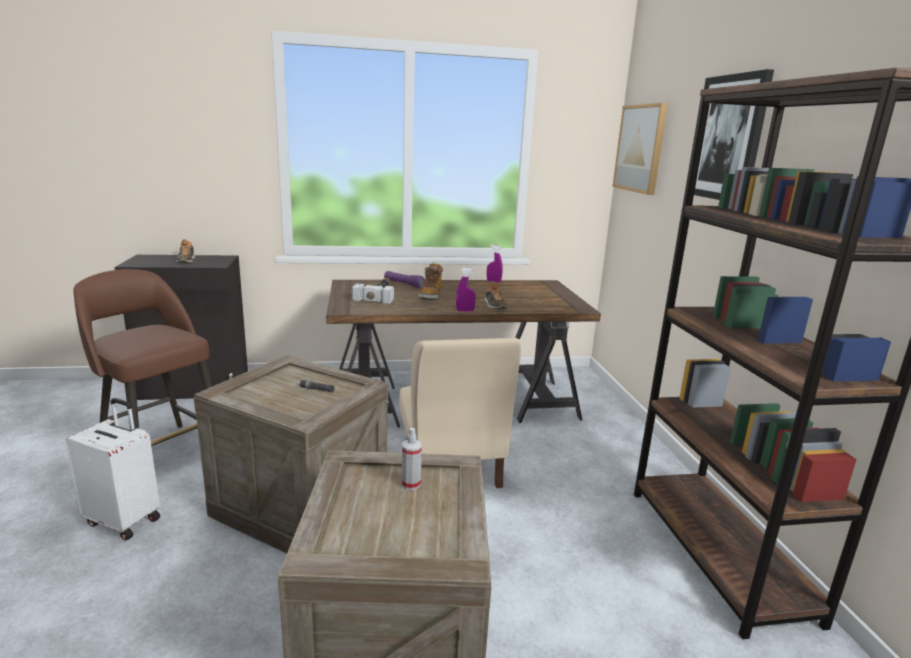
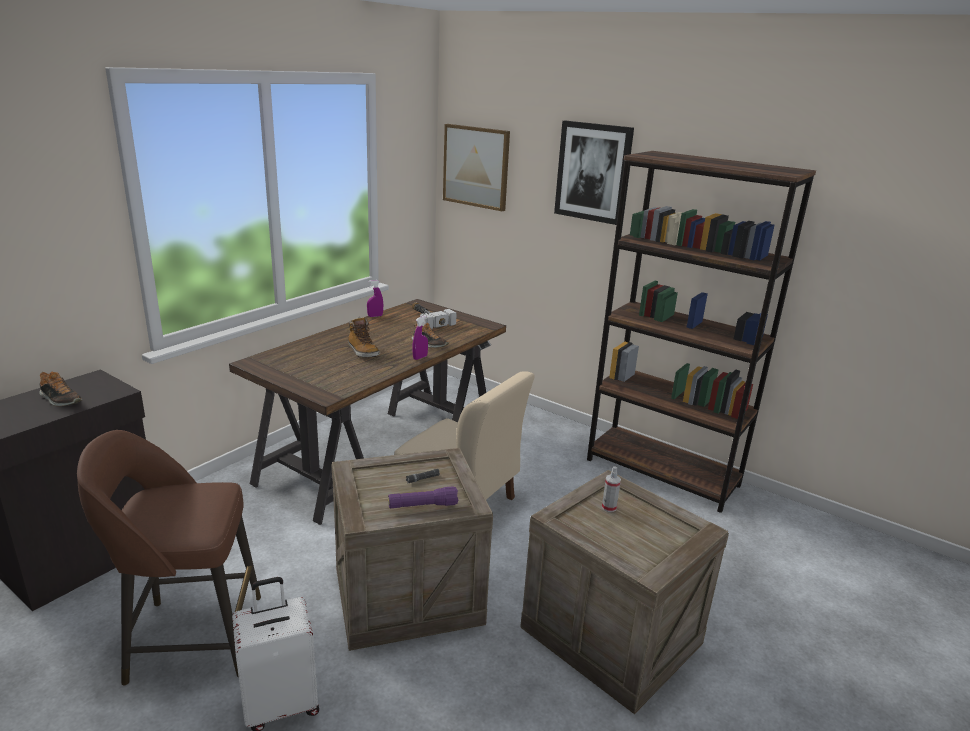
camera: 45 degrees left, 5 degrees up
hammer [352,278,394,304] -> hammer moved to [412,302,457,329]
purple flashlight [384,271,425,288] -> purple flashlight moved to [388,486,458,508]

